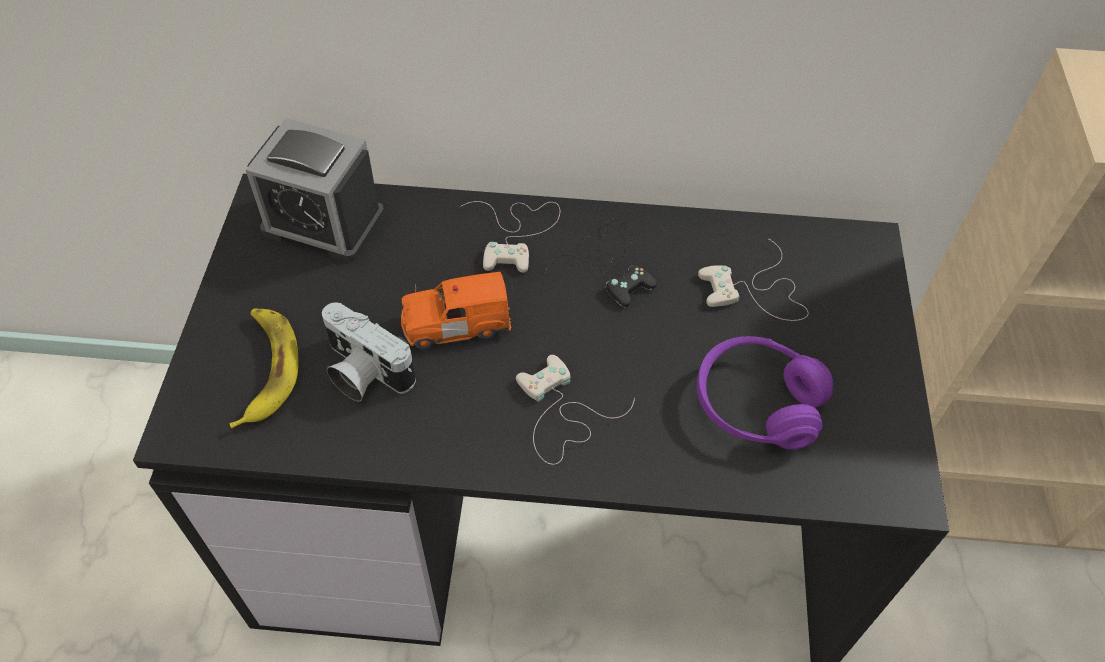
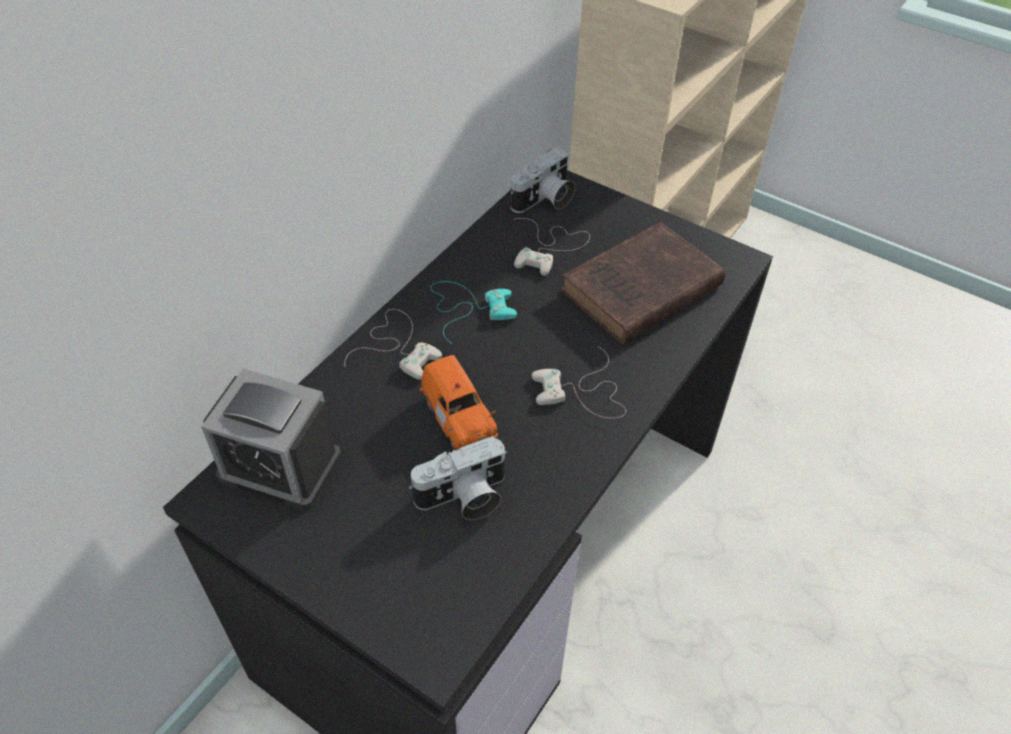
camera: 60 degrees left, 5 degrees down
banana [229,309,298,429] -> none
alarm clock [246,118,384,262] -> alarm clock turned 60 degrees clockwise [201,368,341,510]
orange toy car [401,272,511,349] -> orange toy car turned 45 degrees counterclockwise [420,355,498,451]
black game controller [546,218,657,307] -> turquoise game controller [431,281,517,344]
purple headphones [697,336,833,450] -> brown book [560,222,725,344]
none -> camera [510,147,575,213]

